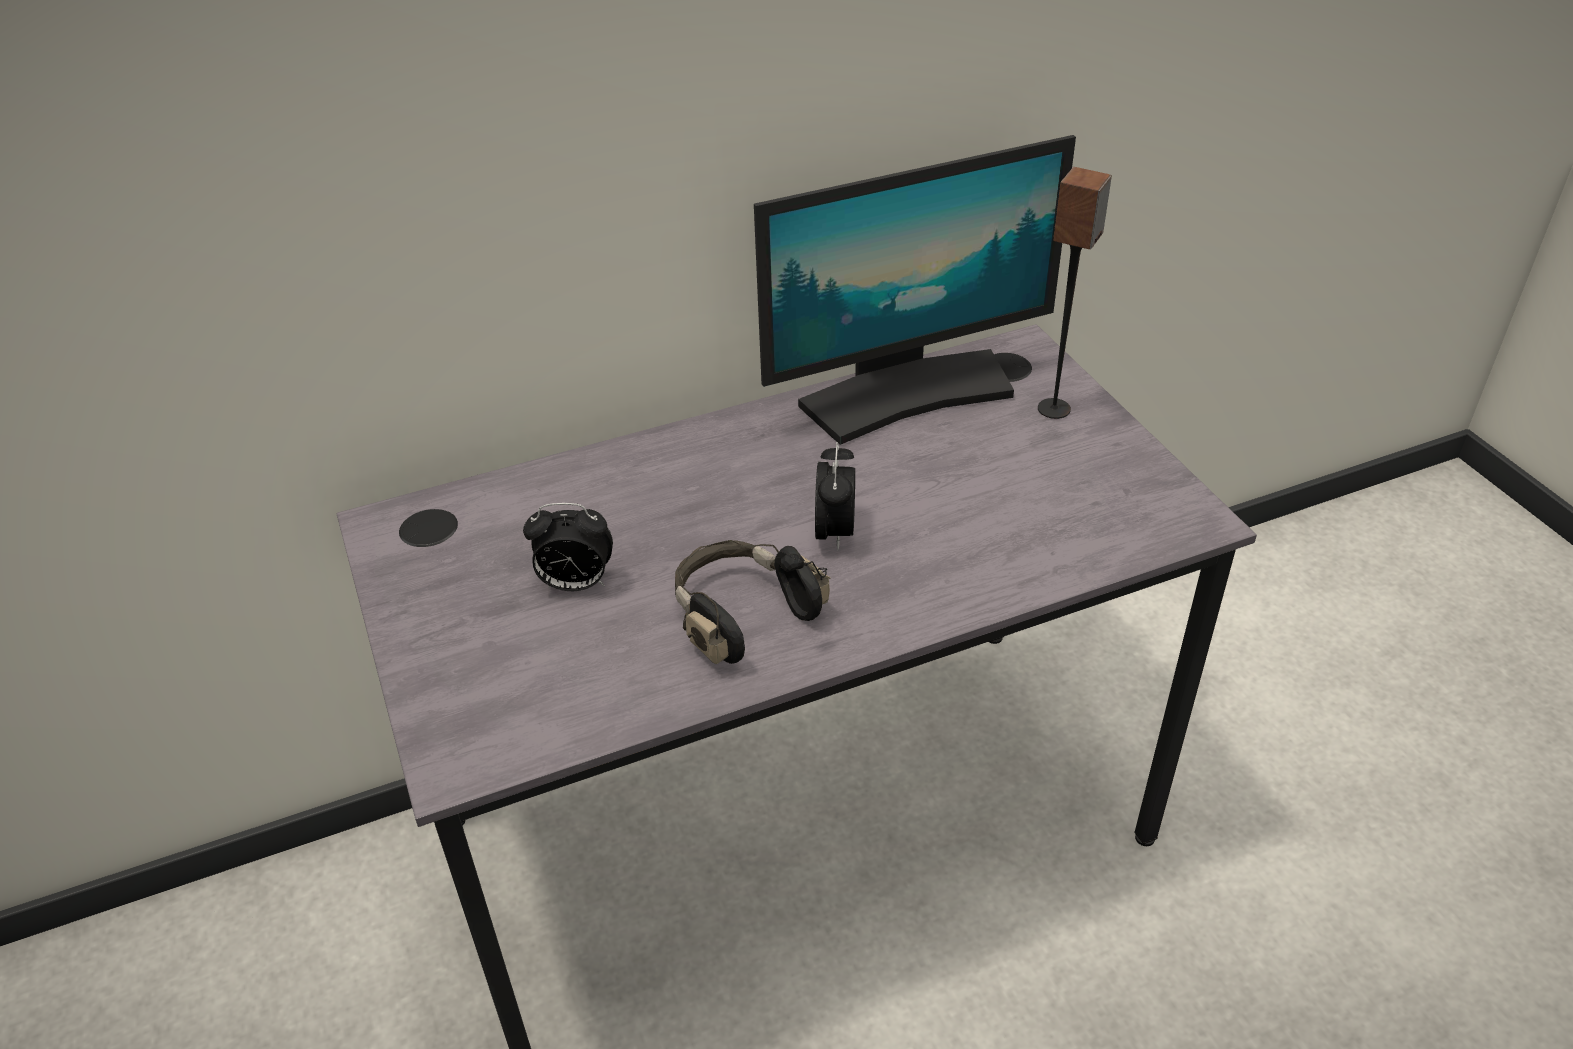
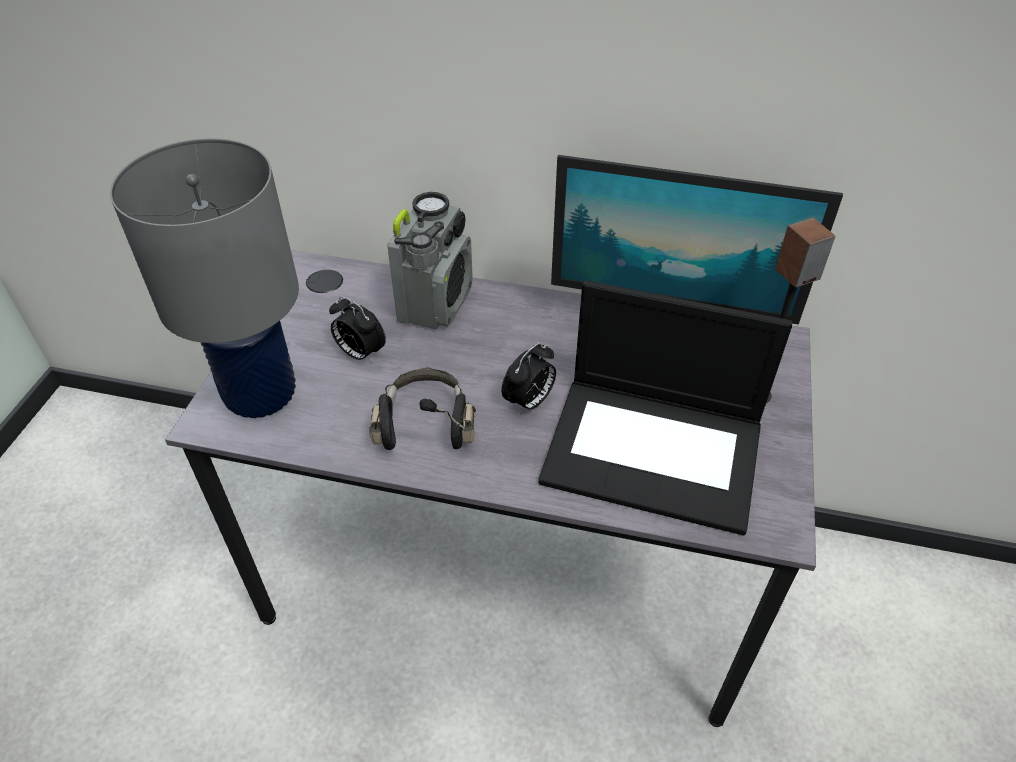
camera: 35 degrees right, 5 degrees up
none -> grey table lamp [110,138,299,418]
none -> radio [387,192,473,330]
none -> laptop [538,280,792,535]

